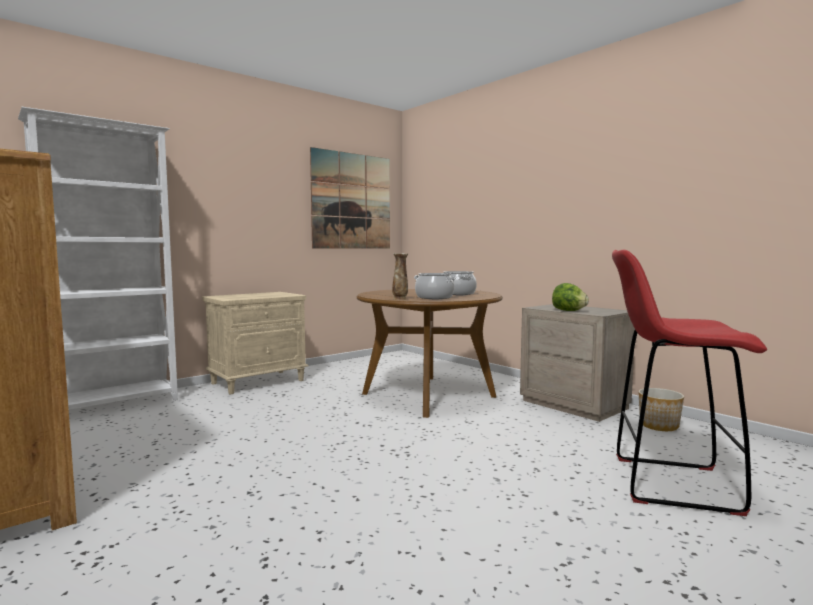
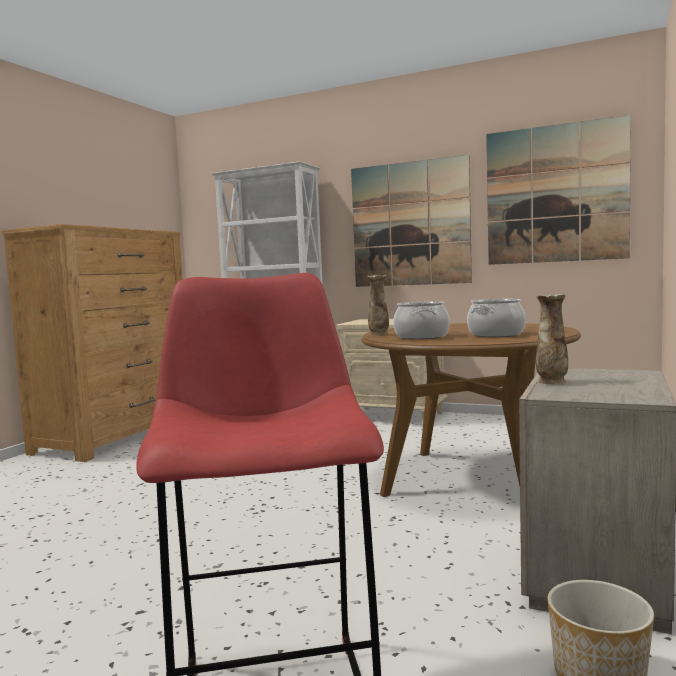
camera: 65 degrees right, 0 degrees up
lettuce [552,283,589,311] -> vase [536,294,568,384]
none -> picture [351,155,472,287]

